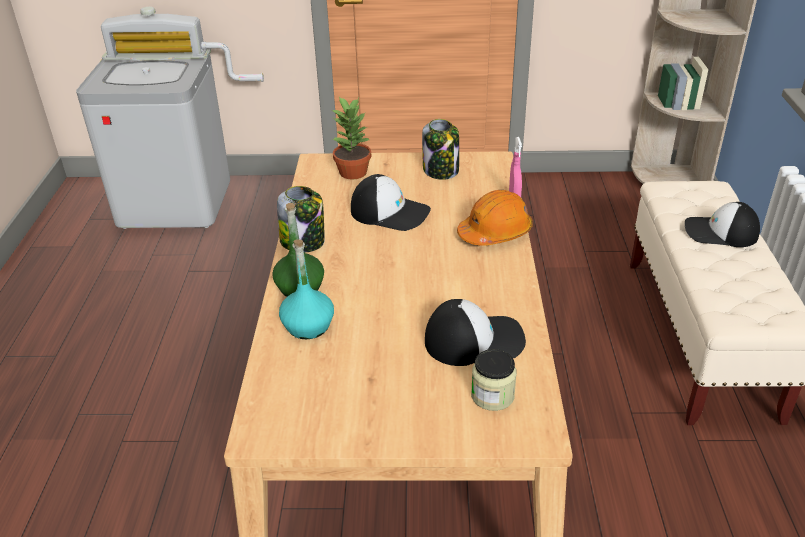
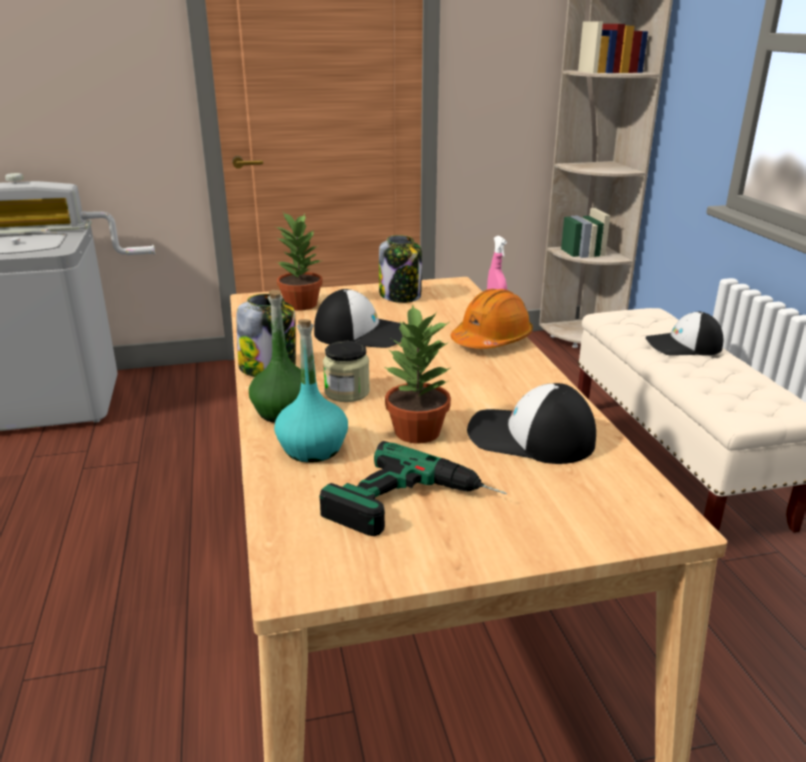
camera: 15 degrees left, 10 degrees down
cap [425,299,526,366] -> cap turned 135 degrees counterclockwise [467,383,596,464]
jar [471,349,517,411] -> jar moved to [323,341,370,402]
none -> power drill [319,441,507,536]
none -> potted plant [383,304,451,444]

